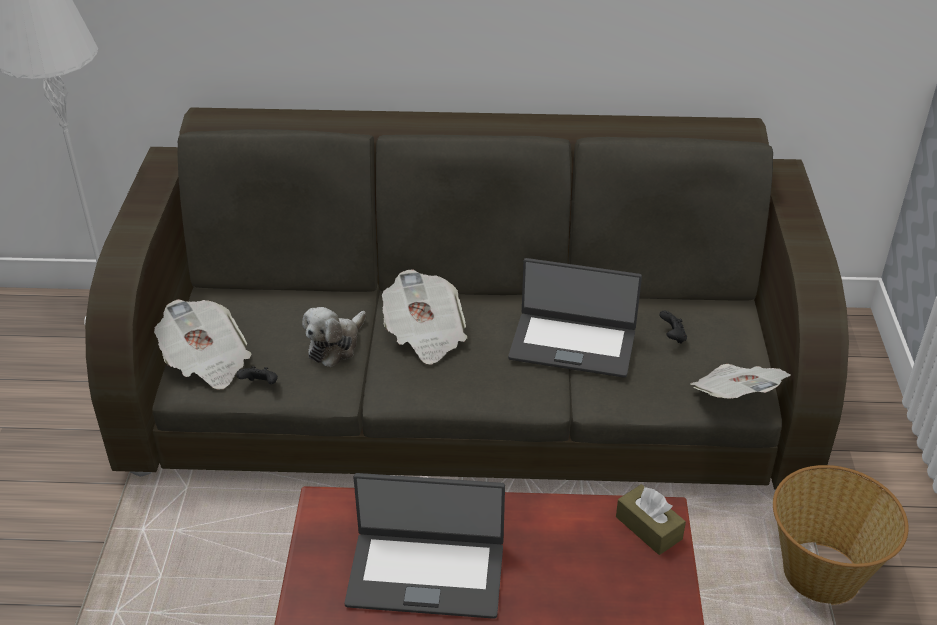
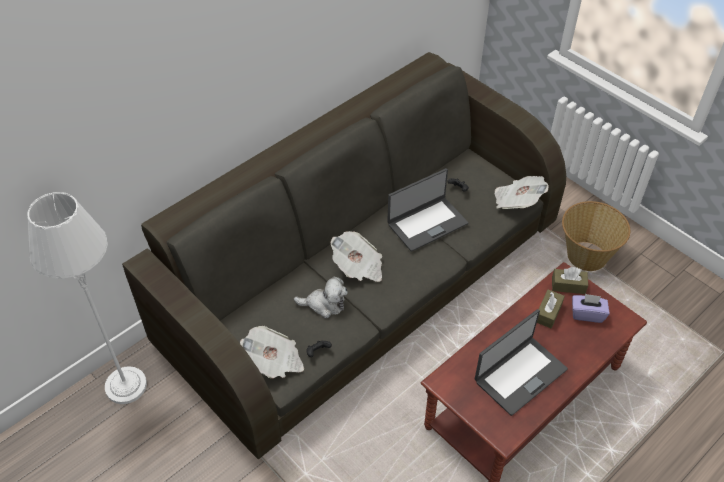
camera: 45 degrees left, 10 degrees up
plush toy [302,307,366,367] -> plush toy turned 75 degrees counterclockwise [294,277,348,318]
none -> brown tissue box [537,290,565,328]
none -> purple tissue box [572,294,610,323]

